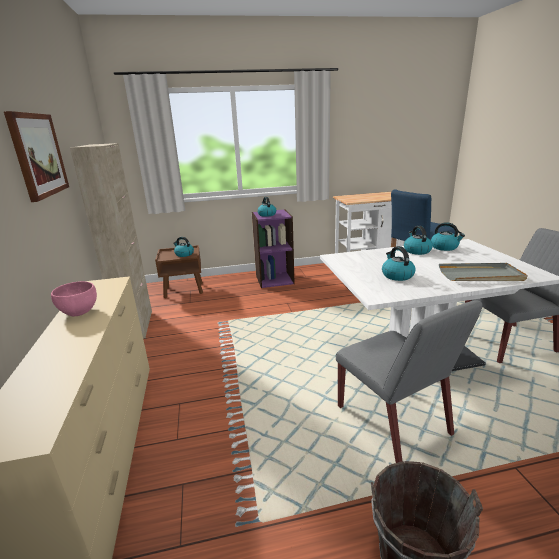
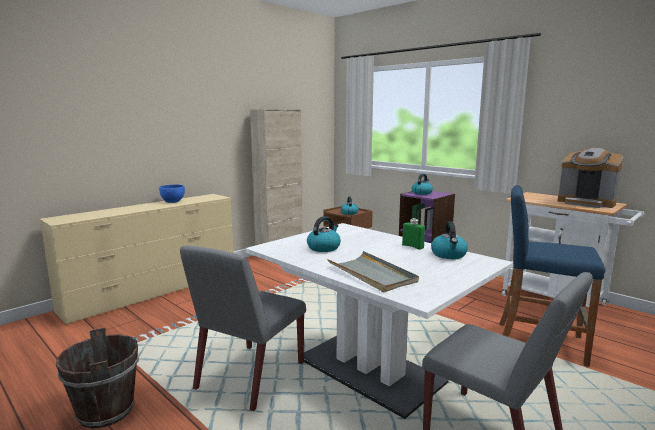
camera: 55 degrees right, 10 degrees down
picture [4,111,69,202] -> none
pink bowl [51,281,97,316] -> blue bowl [159,185,185,203]
kettle [404,226,433,255] -> green bottle [402,218,425,250]
none -> coffee machine [558,148,623,208]

